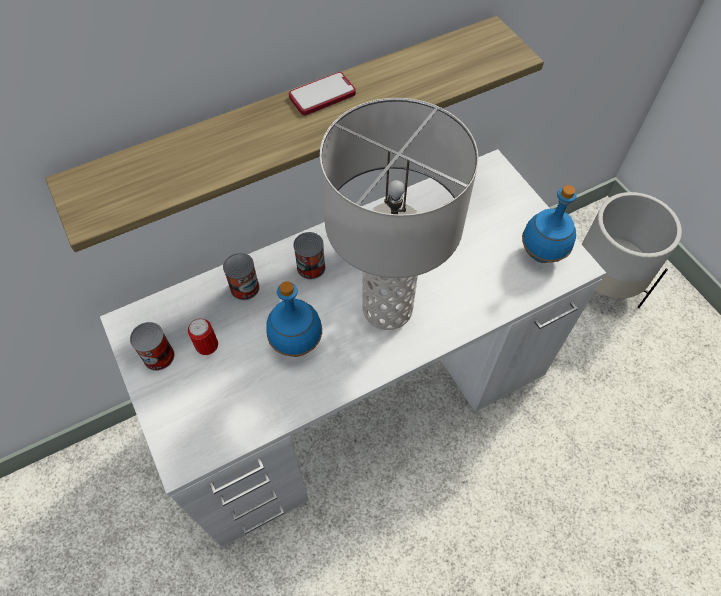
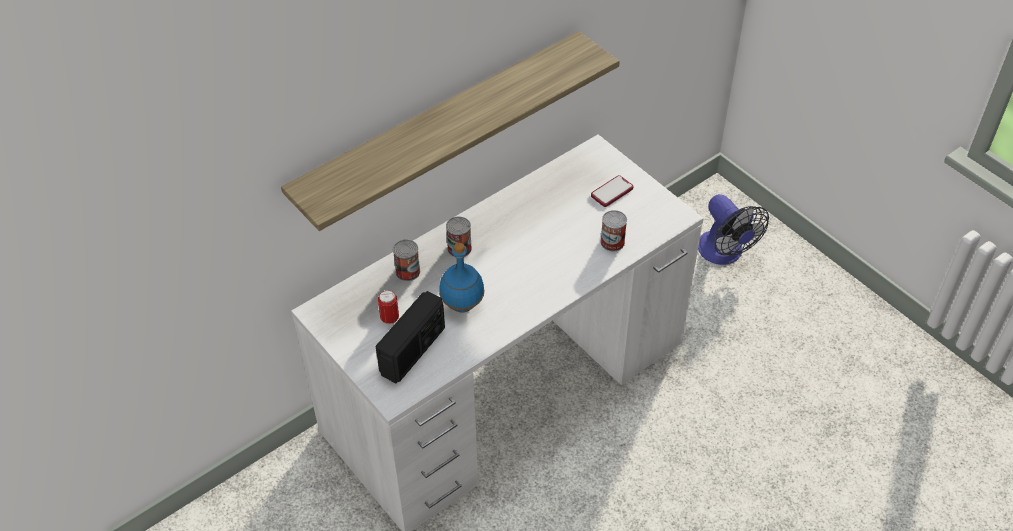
camera: 10 degrees left, 10 degrees down
can [130,322,174,371] -> can moved to [600,210,627,251]
phone [289,72,356,115] -> phone moved to [591,175,633,207]
white table lamp [320,98,479,330] -> none
blue bottle [522,185,577,263] -> none
white planter [582,192,682,308] -> fan [698,194,769,265]
none -> radio [376,291,445,383]

